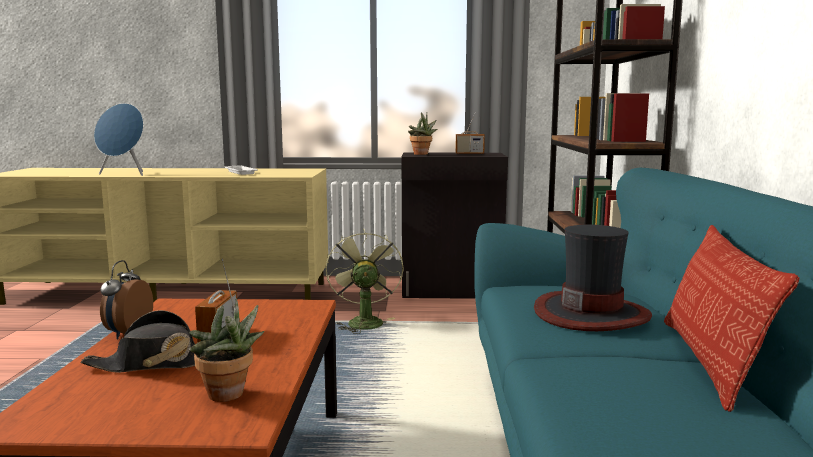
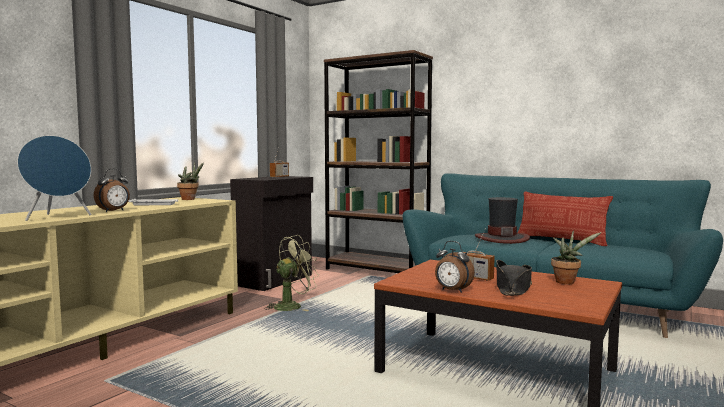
camera: 60 degrees left, 5 degrees down
green fan [326,229,404,334] -> green fan turned 120 degrees clockwise [264,235,318,311]
potted plant [408,113,437,155] -> potted plant moved to [177,162,204,200]
none -> alarm clock [94,168,130,212]

